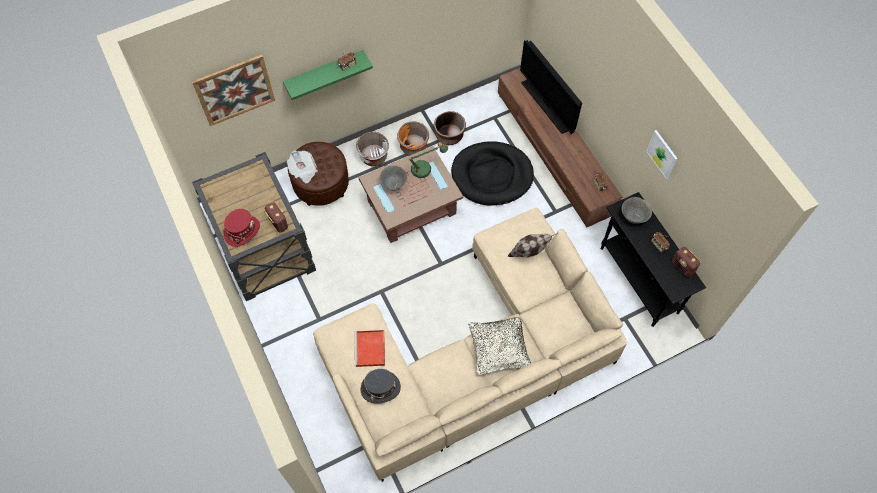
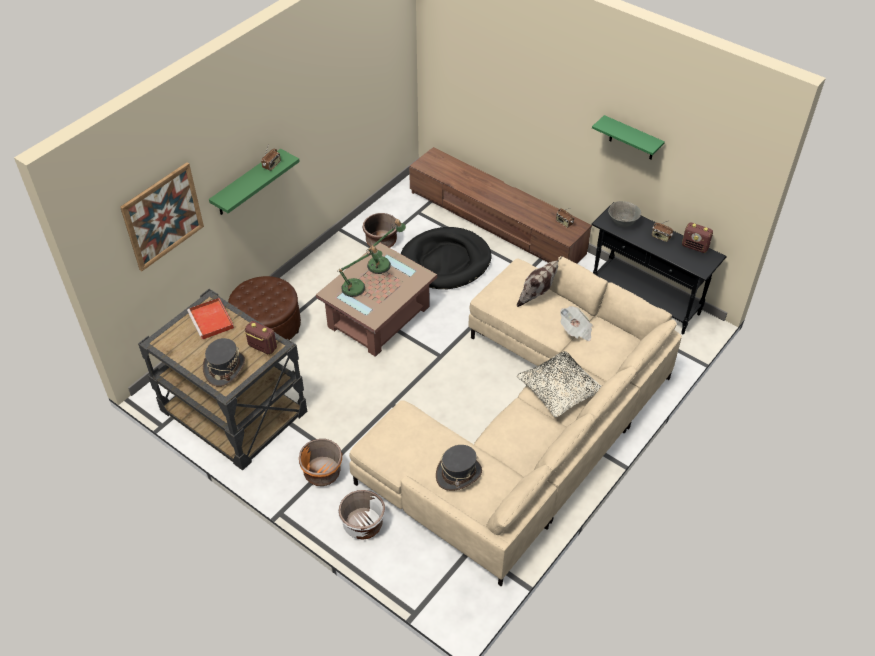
camera: 25 degrees left, 15 degrees down
red hat [223,209,260,247] -> grey hat [203,338,245,387]
newspaper [287,150,318,183] -> newspaper moved to [560,306,593,341]
red tray [354,330,385,367] -> red tray moved to [187,298,234,340]
white planter [356,132,389,167] -> white planter moved to [338,490,386,539]
grey bowl [380,165,408,190] -> table lamp [337,245,382,297]
orange planter [397,121,429,156] -> orange planter moved to [299,439,342,486]
television [520,40,582,135] -> none
picture [646,130,678,179] -> green shelf [592,115,665,159]

